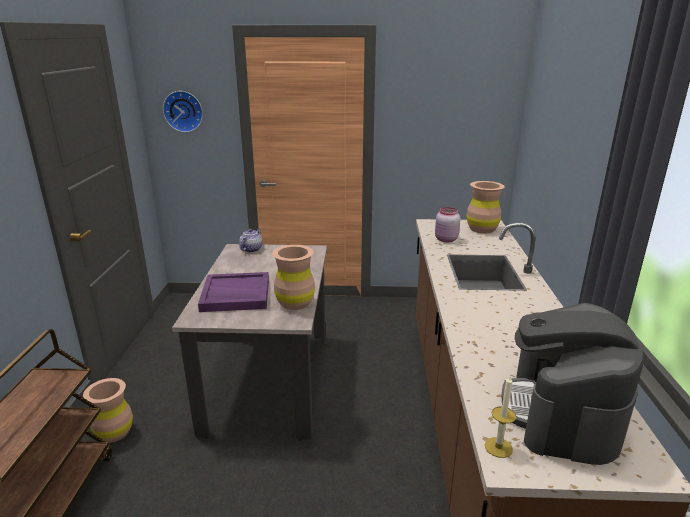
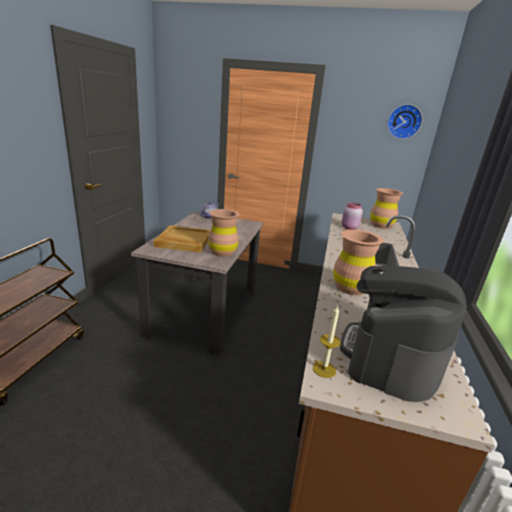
camera: 10 degrees right, 0 degrees up
brown vase [83,378,133,443] -> brown vase moved to [333,229,384,295]
wall clock [163,91,203,132] -> wall clock moved to [387,104,422,139]
purple tray [198,272,269,312] -> beige tray [154,225,211,253]

